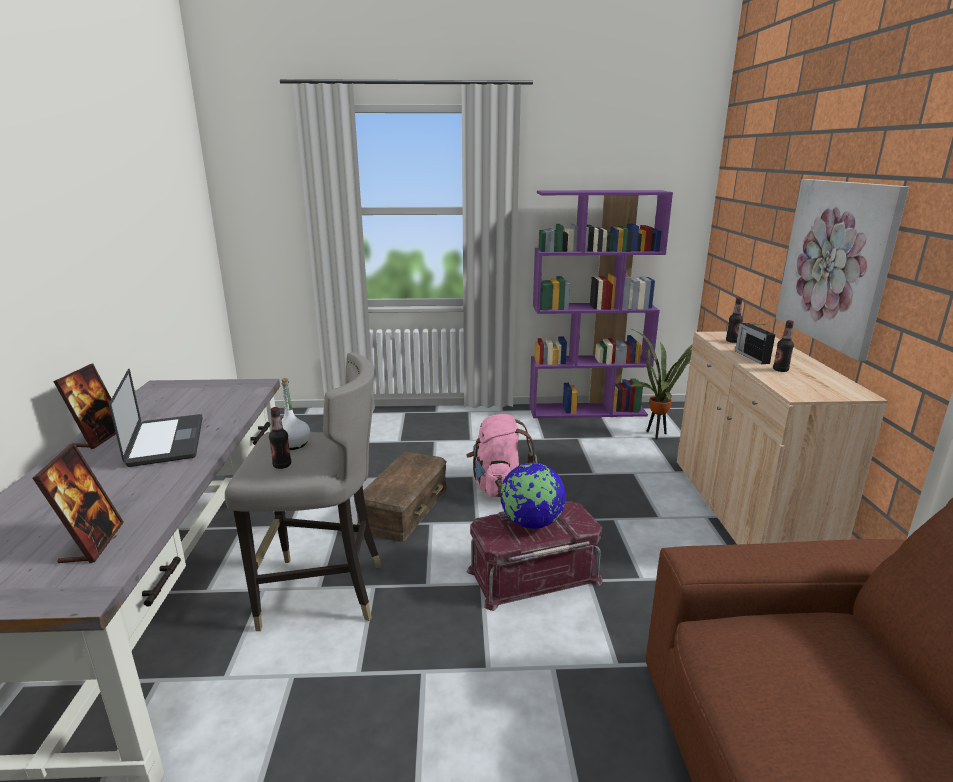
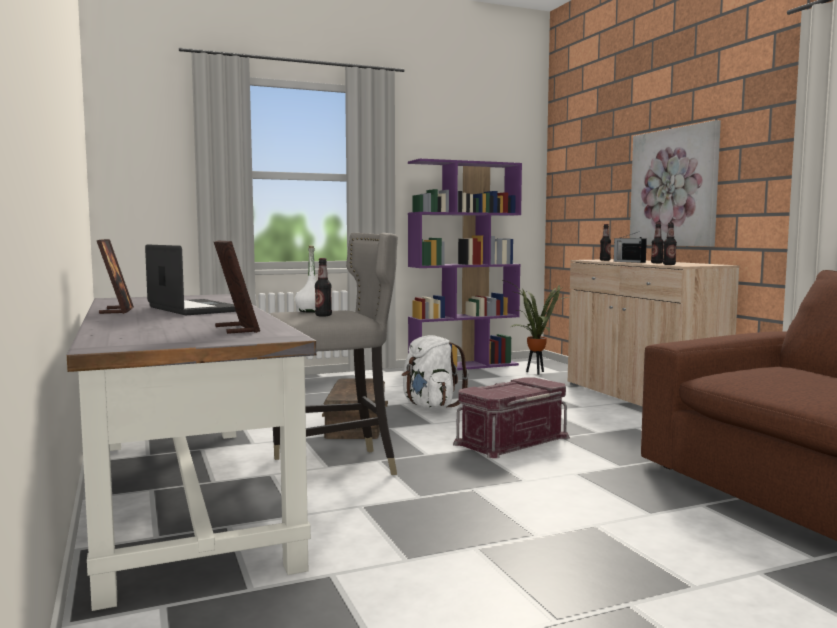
camera: 20 degrees left, 15 degrees down
pink backpack [466,414,537,497] -> white backpack [402,335,469,408]
globe [500,463,566,529] -> none
none -> bottle [663,223,677,265]

